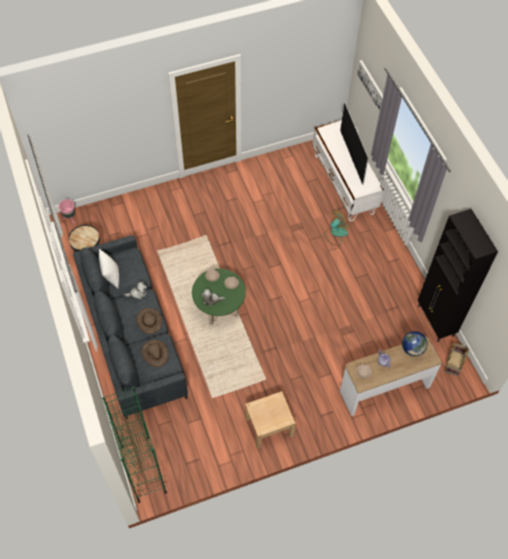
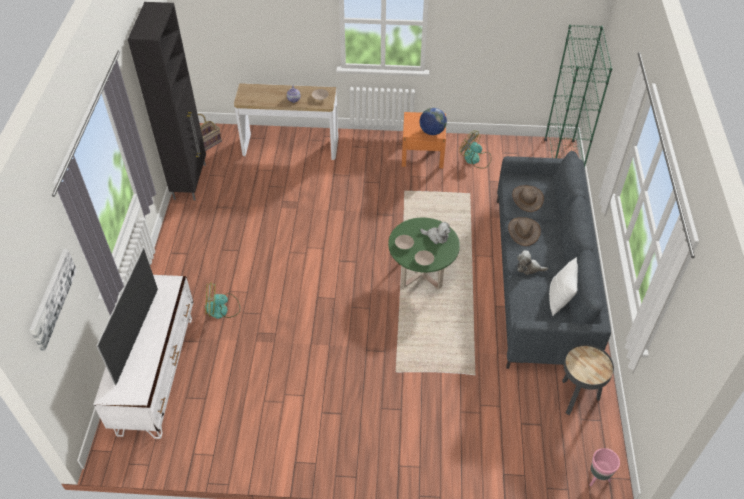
camera: 155 degrees left, 10 degrees down
beige nightstand [245,391,296,449] -> orange nightstand [402,112,446,168]
globe [402,331,428,356] -> globe moved to [420,108,447,135]
none -> fan [459,130,492,169]

